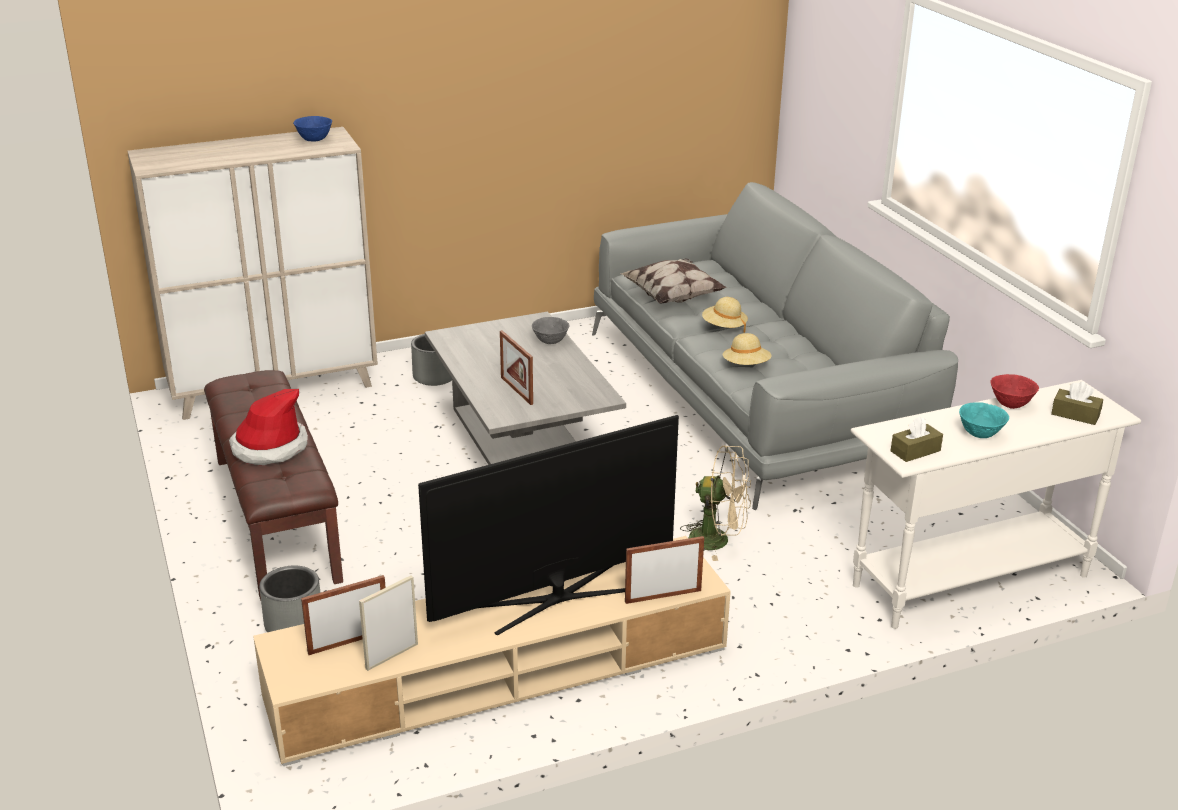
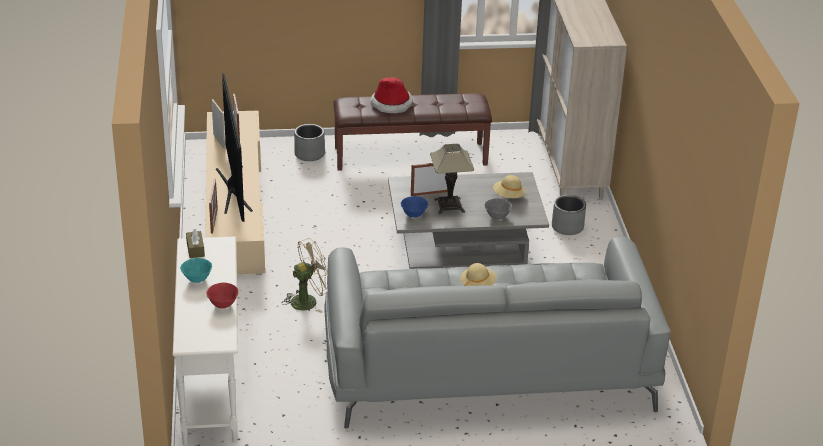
camera: 105 degrees right, 5 degrees up
blue bowl [293,116,332,142] -> blue bowl moved to [401,196,428,217]
pillow [620,259,727,304] -> none
beige fan [680,445,751,561] -> beige fan turned 150 degrees counterclockwise [282,238,328,313]
beige hat [723,333,772,365] -> beige hat moved to [493,175,526,198]
brown tissue box [1051,382,1103,425] -> none
none -> table lamp [430,144,474,214]

